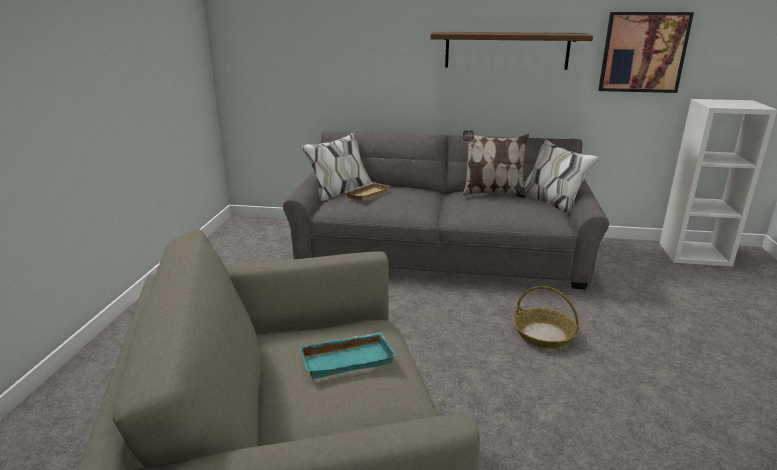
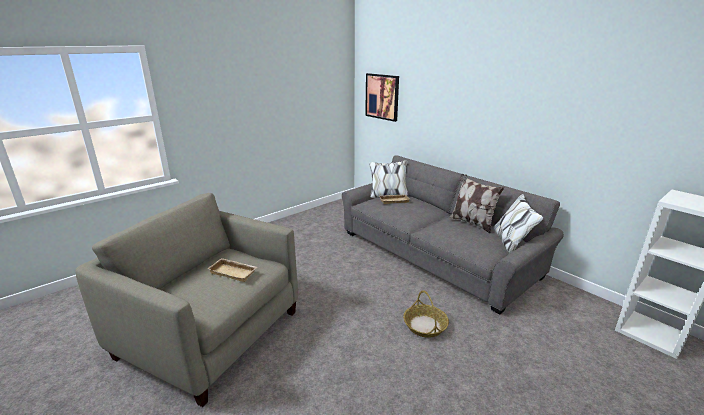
camera: 40 degrees right, 0 degrees up
turquoise tray [299,332,396,379] -> beige tray [207,258,257,282]
shelf [430,32,593,70] -> none
picture [598,12,694,93] -> picture moved to [365,73,399,122]

